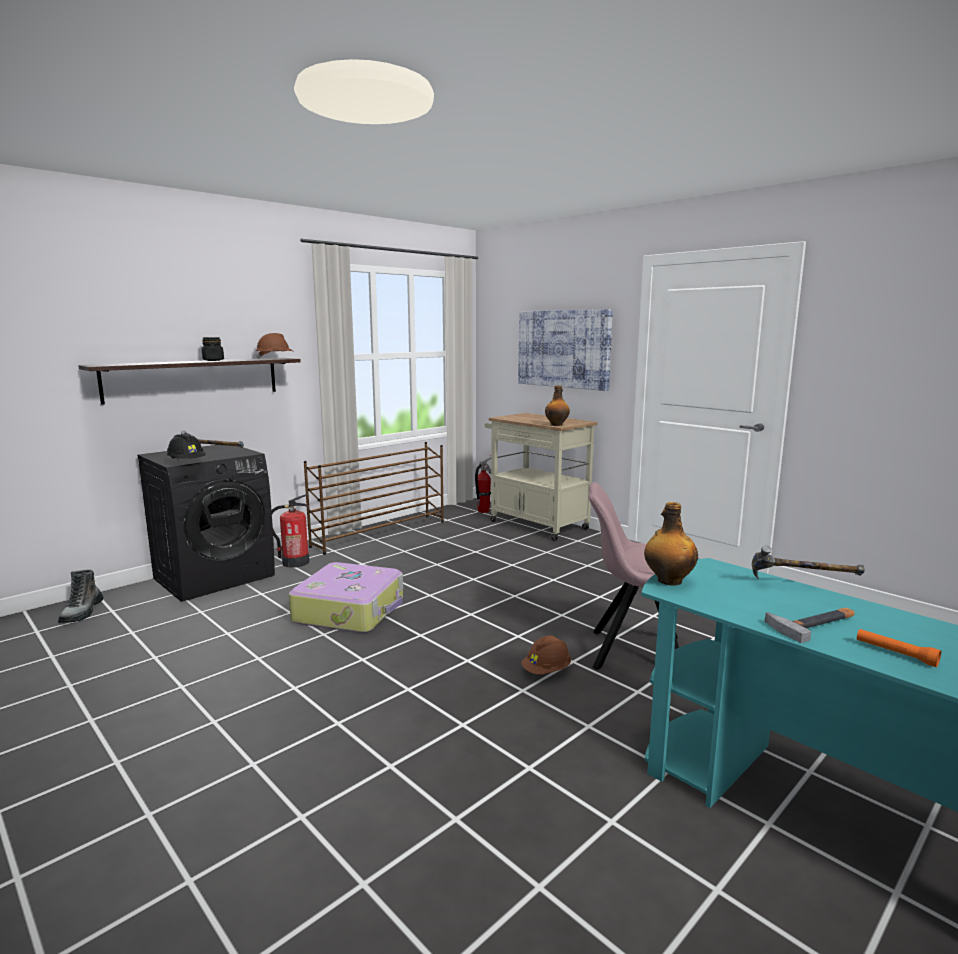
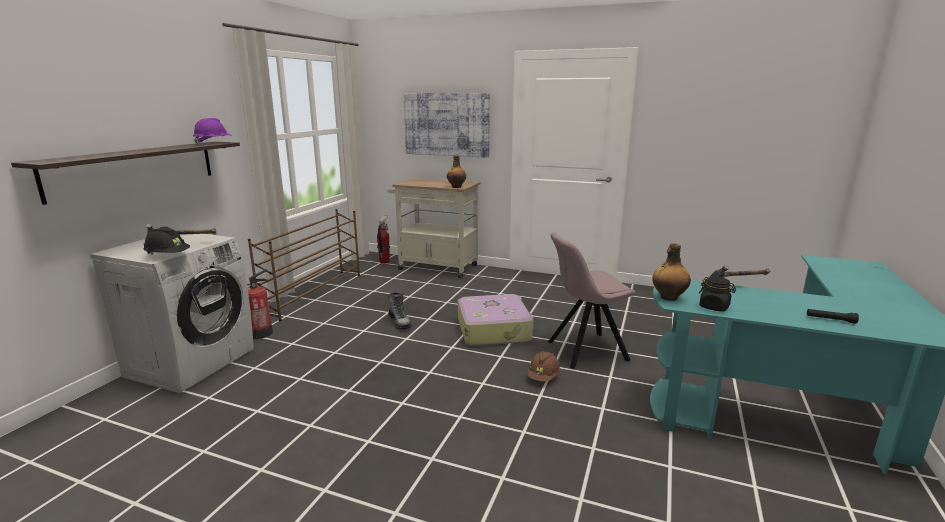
camera: 25 degrees left, 5 degrees up
boot [58,570,104,623] -> boot moved to [388,292,412,330]
black washing machine [138,445,275,602] -> white washing machine [90,230,254,393]
black jar [202,337,224,361] -> black jar moved to [698,277,736,312]
brown hard hat [255,333,293,359] -> purple hard hat [193,118,232,145]
suitcase [289,562,403,633] -> suitcase moved to [458,294,534,346]
hammer [765,608,855,643] -> none
orange flashlight [857,629,941,667] -> black flashlight [807,309,859,324]

